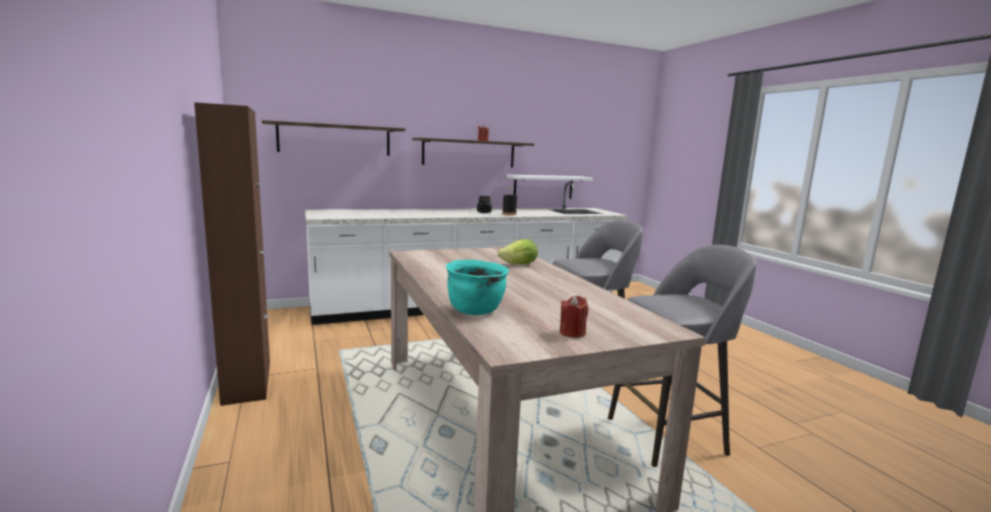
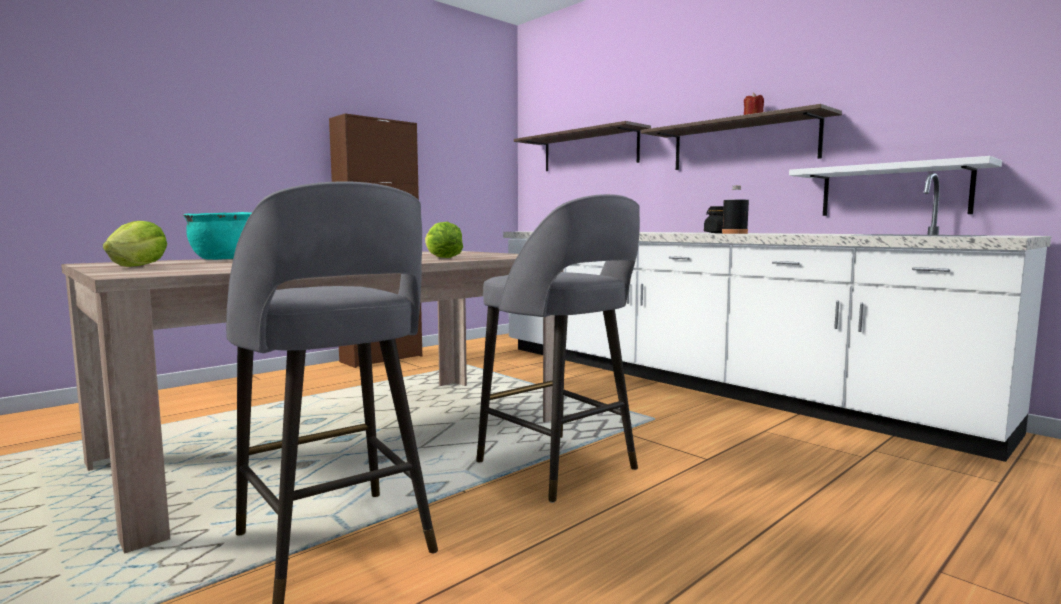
camera: 70 degrees right, 5 degrees down
red candle [560,295,588,338] -> lettuce [103,221,167,267]

